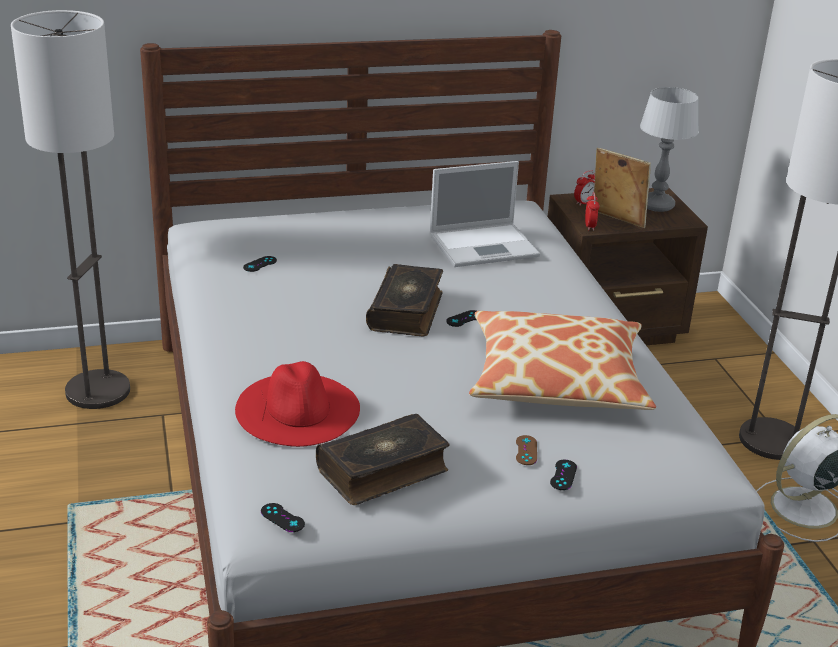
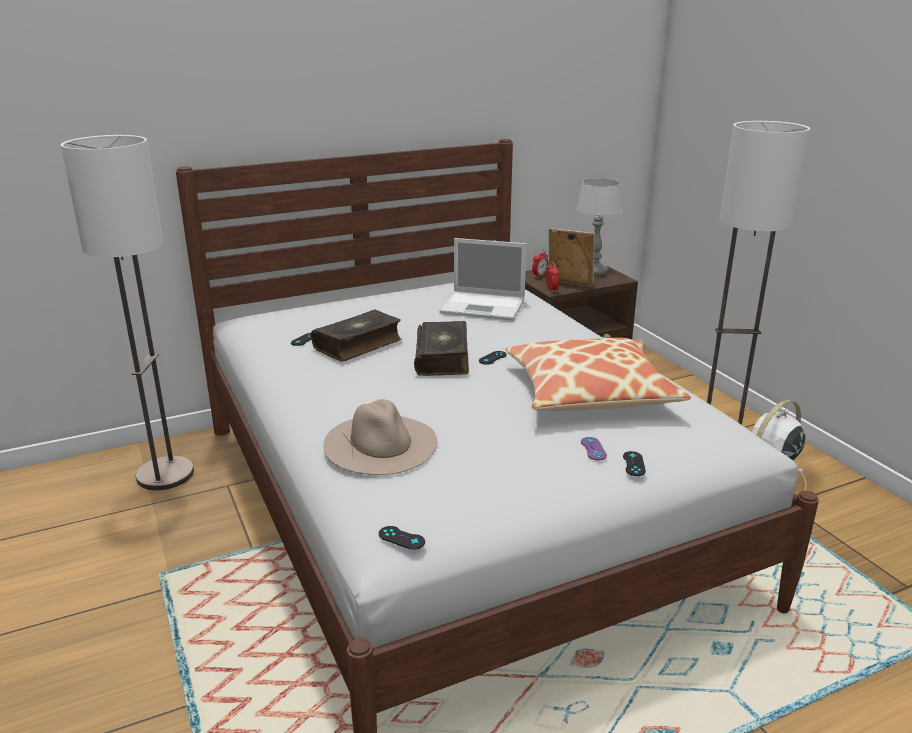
camera: 10 degrees left, 5 degrees down
red hat [235,361,360,447] -> beige hat [323,399,437,475]
book [316,414,450,505] -> book moved to [311,309,401,362]
laptop [430,161,540,267] -> laptop turned 45 degrees clockwise [439,238,527,321]
brown game controller [516,435,537,465] -> purple game controller [581,437,607,460]

